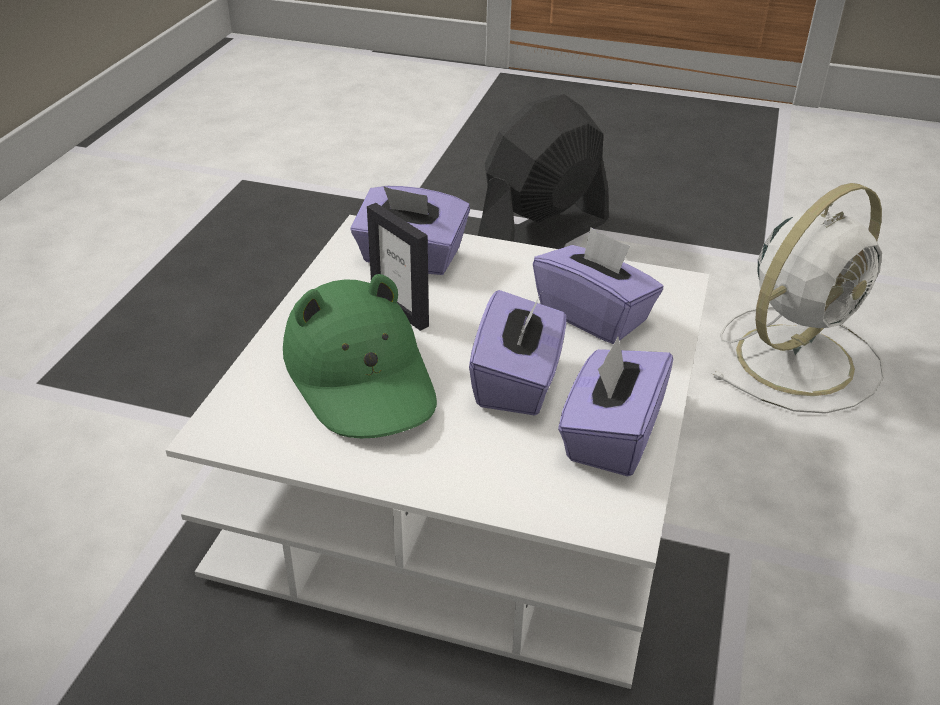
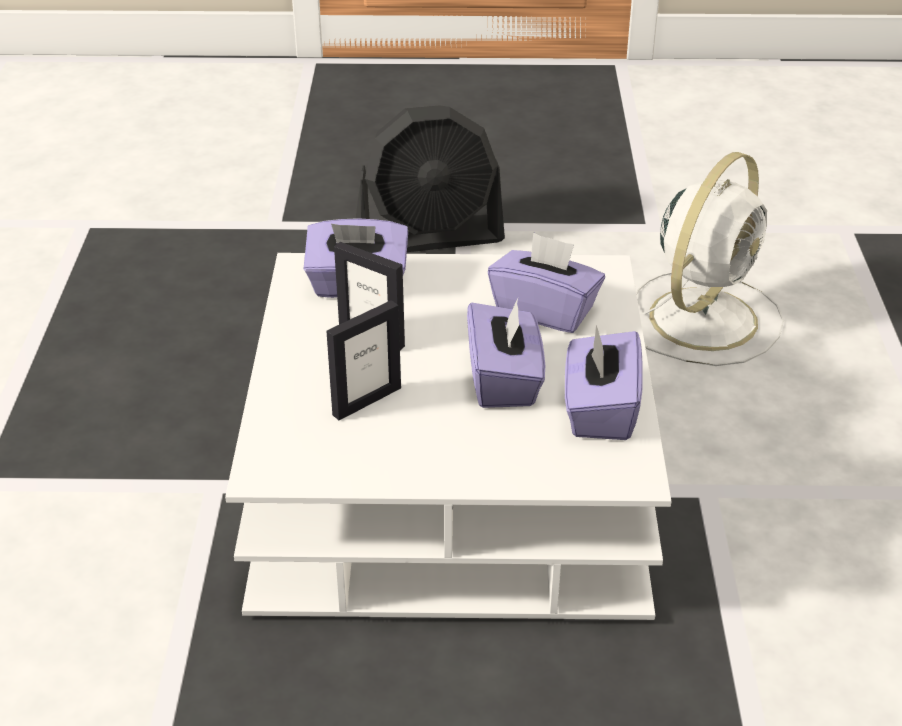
camera: 15 degrees left, 0 degrees up
green hat [283,274,437,438] -> picture frame [326,300,401,420]
black fan [478,94,609,249] -> black fan turned 135 degrees counterclockwise [356,105,505,252]

